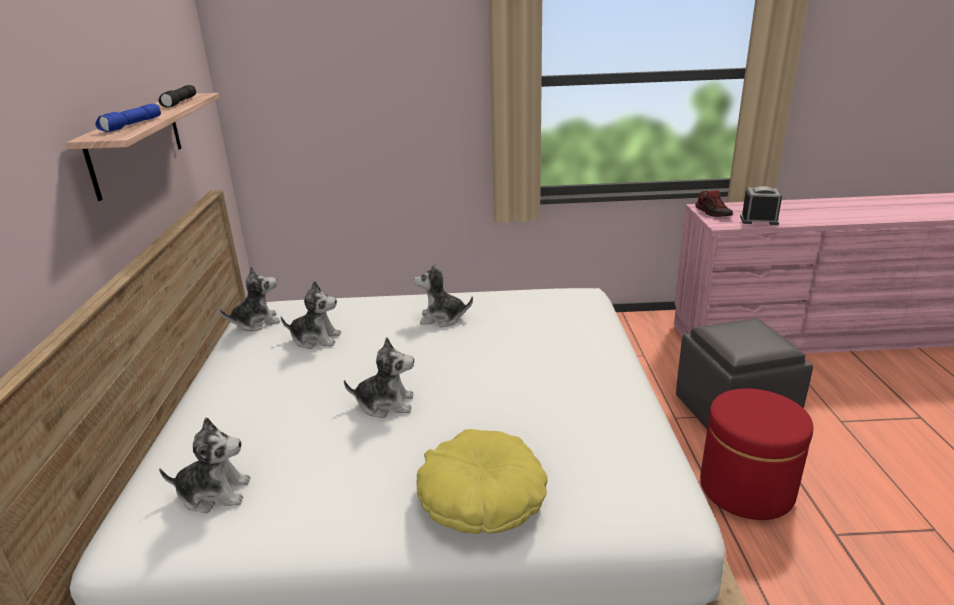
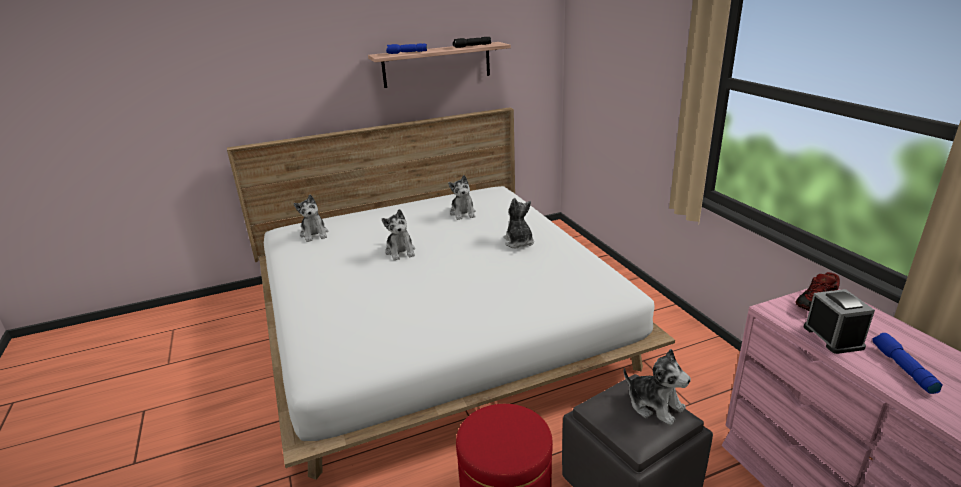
camera: 70 degrees right, 0 degrees up
plush toy [220,266,280,331] -> plush toy moved to [624,349,691,426]
yellow pillow [416,429,548,534] -> none
none -> blue flashlight [872,333,943,394]

